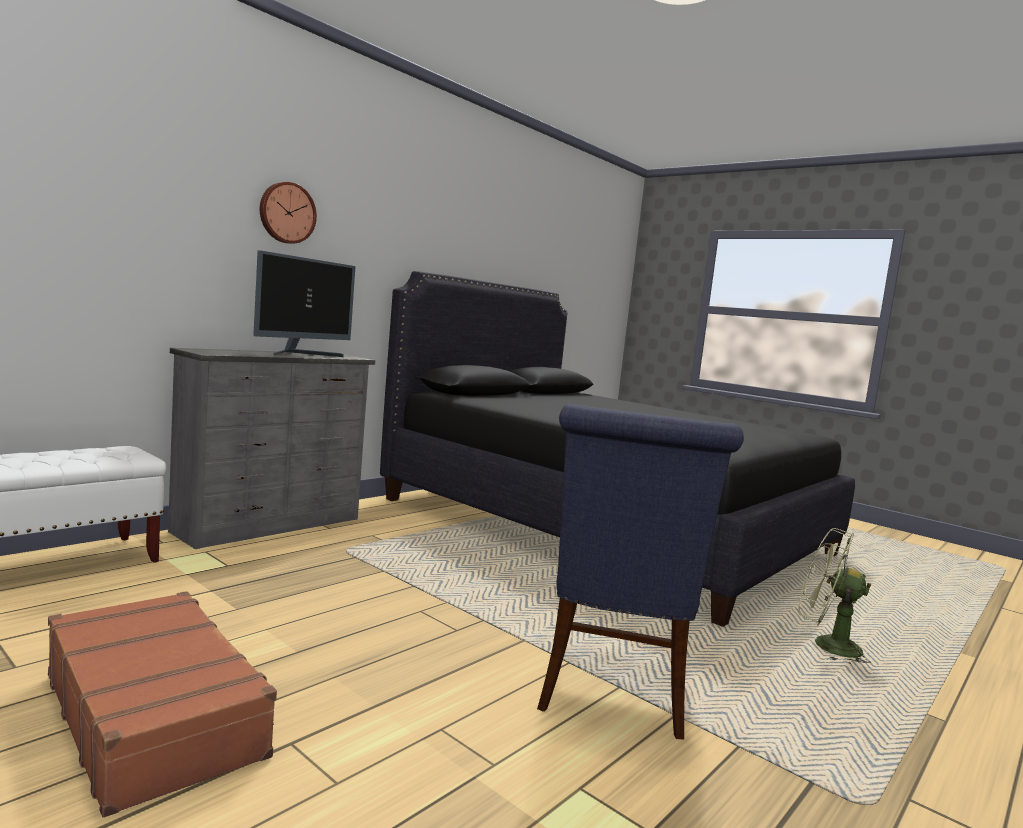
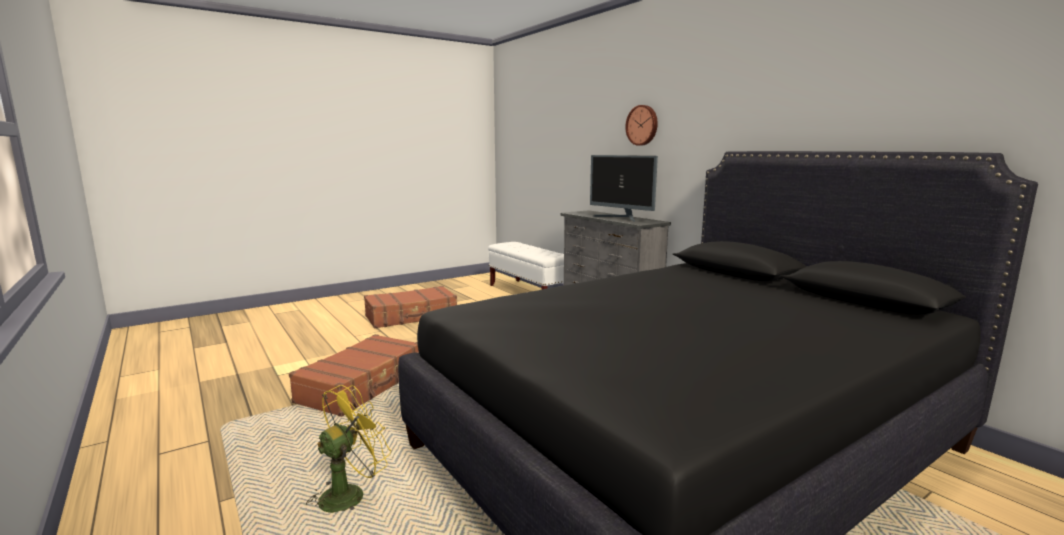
camera: 105 degrees right, 5 degrees up
blue chair [537,404,744,740] -> brown suitcase [289,334,419,417]
green fan [798,528,871,664] -> yellow fan [306,385,391,513]

